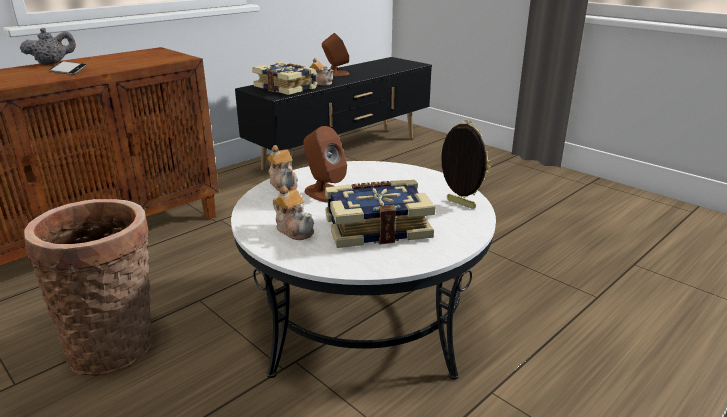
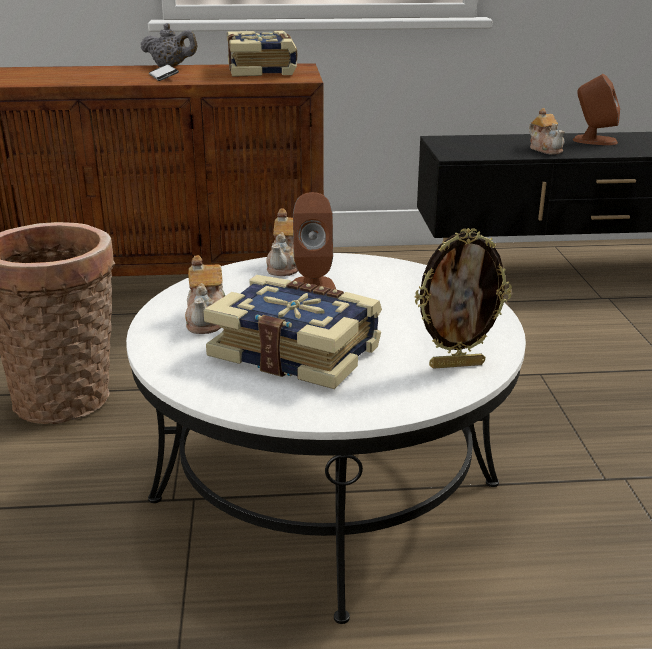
camera: 40 degrees right, 0 degrees up
book [252,62,317,95] -> book moved to [227,31,298,77]
picture frame [440,120,491,209] -> picture frame turned 90 degrees clockwise [414,228,512,369]

